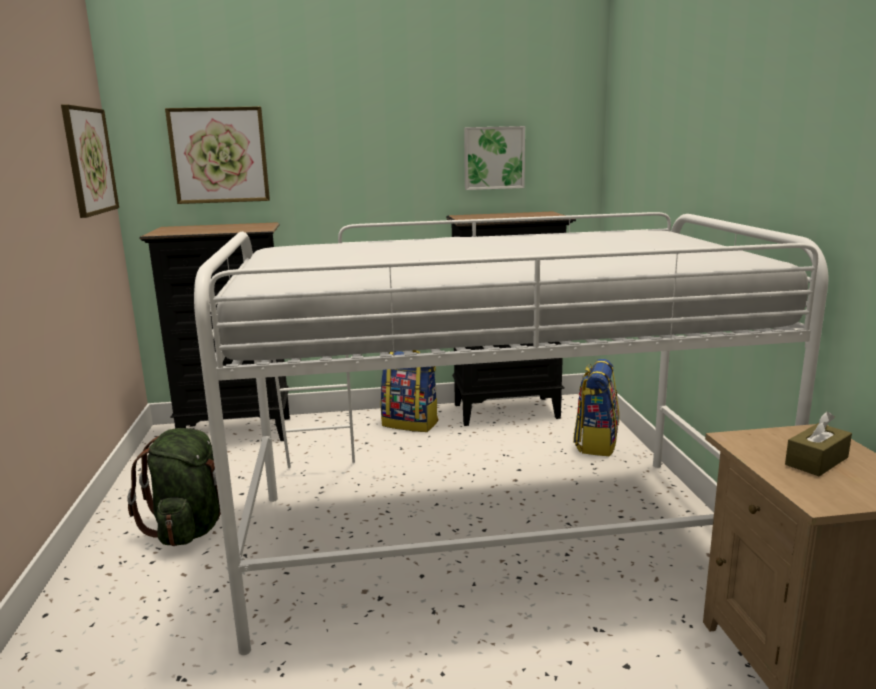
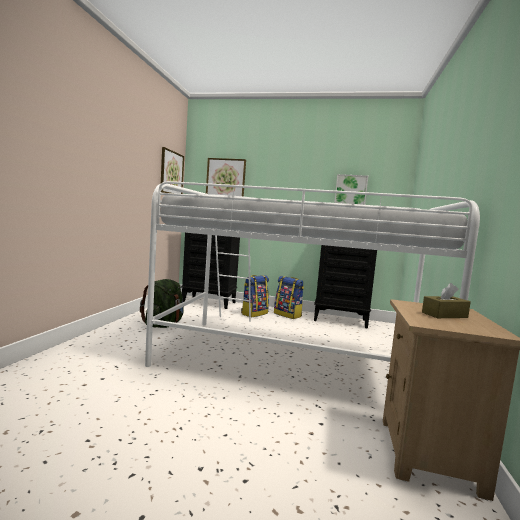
camera: 20 degrees right, 10 degrees down
backpack [573,359,619,456] -> backpack moved to [241,275,269,317]

